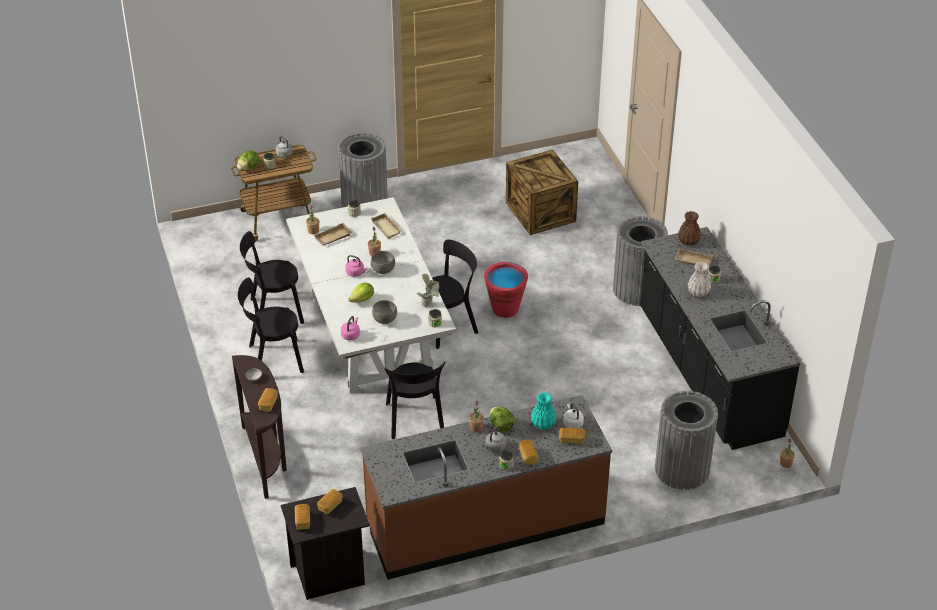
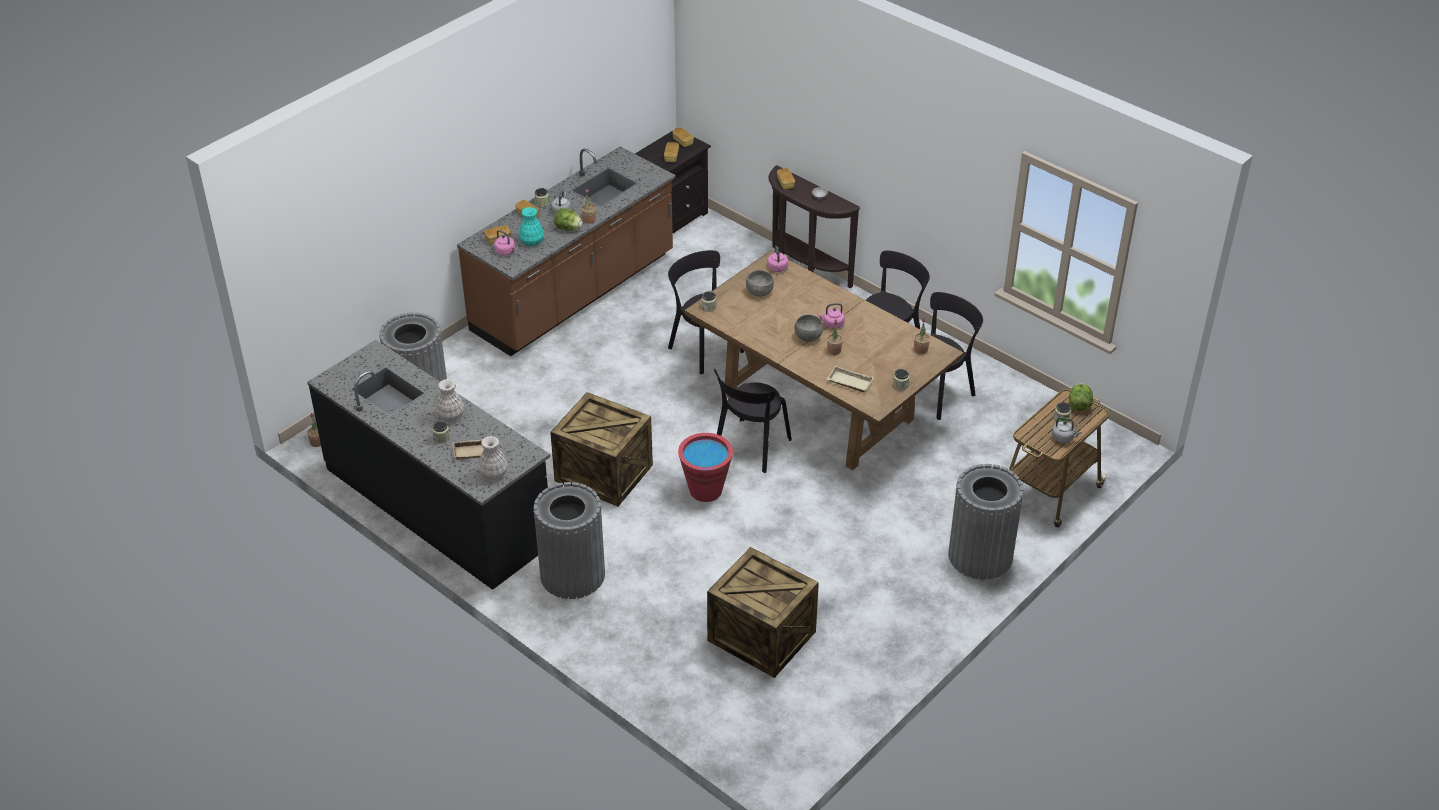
camera: 150 degrees right, 0 degrees up
white dining table [286,197,456,393] -> brown dining table [684,250,964,470]
beige tray [314,223,352,245] -> none
lettuce [348,283,374,303] -> none
potted plant [417,274,439,307] -> none
white kettle [563,403,584,428] -> pink kettle [494,230,516,255]
brown vase [678,211,701,246] -> white vase [478,436,508,480]
none -> crate [550,392,653,506]

